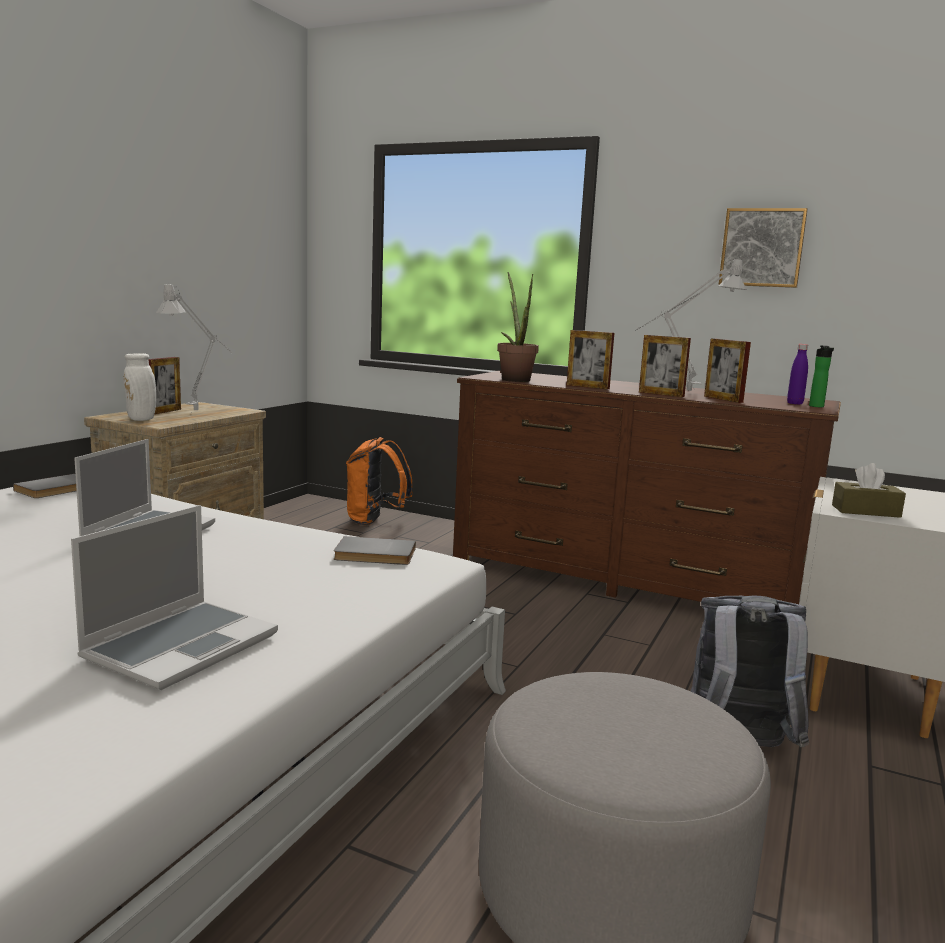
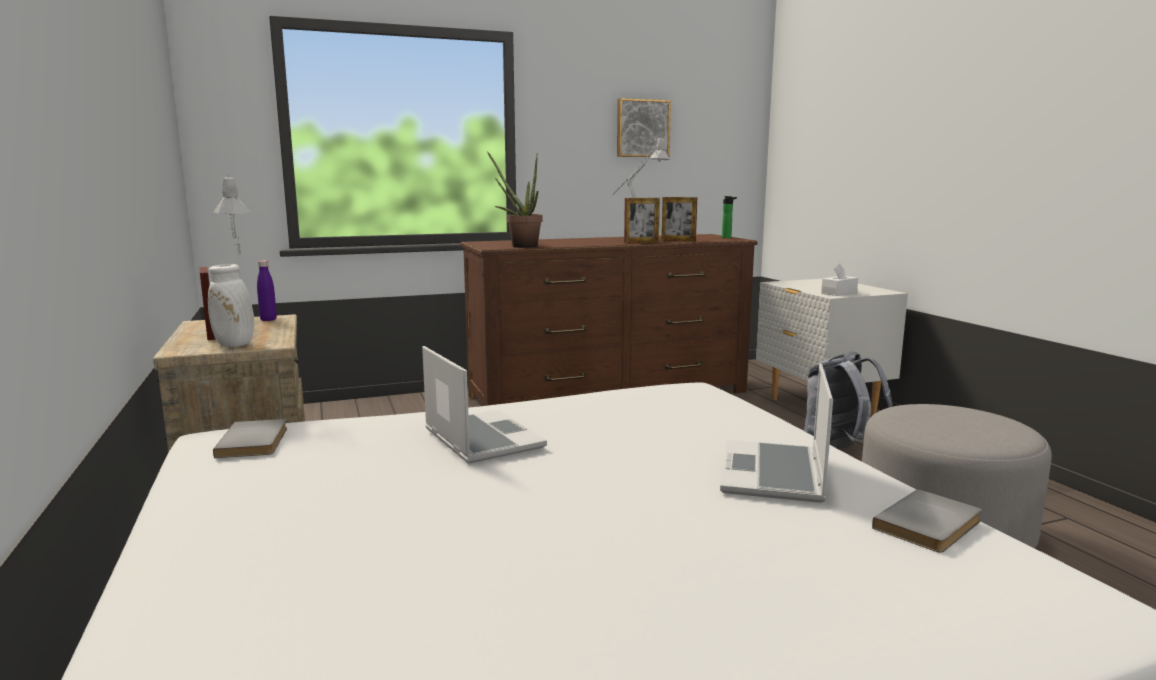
camera: 45 degrees left, 0 degrees up
laptop [71,505,278,690] -> laptop turned 150 degrees counterclockwise [720,363,833,503]
grey book [334,536,416,565] -> grey book moved to [872,489,982,553]
orange backpack [346,437,413,525] -> none
picture frame [567,330,614,390] -> none
purple bottle [787,344,808,405] -> purple bottle moved to [257,260,277,321]
brown tissue box [832,463,906,518] -> white tissue box [821,263,858,296]

